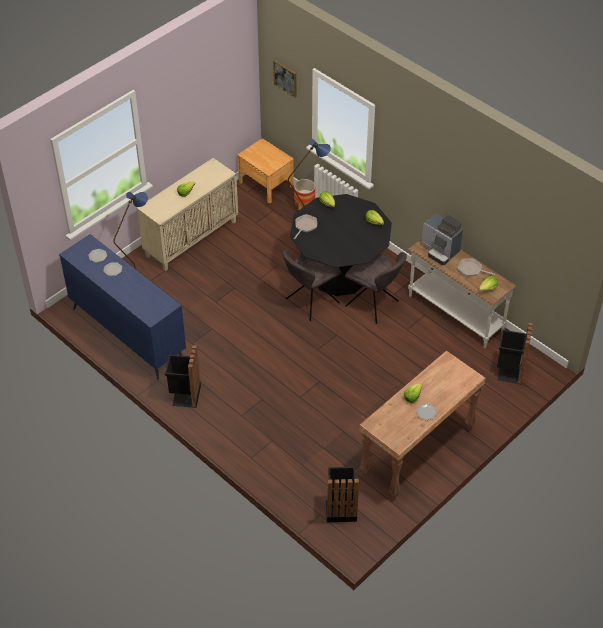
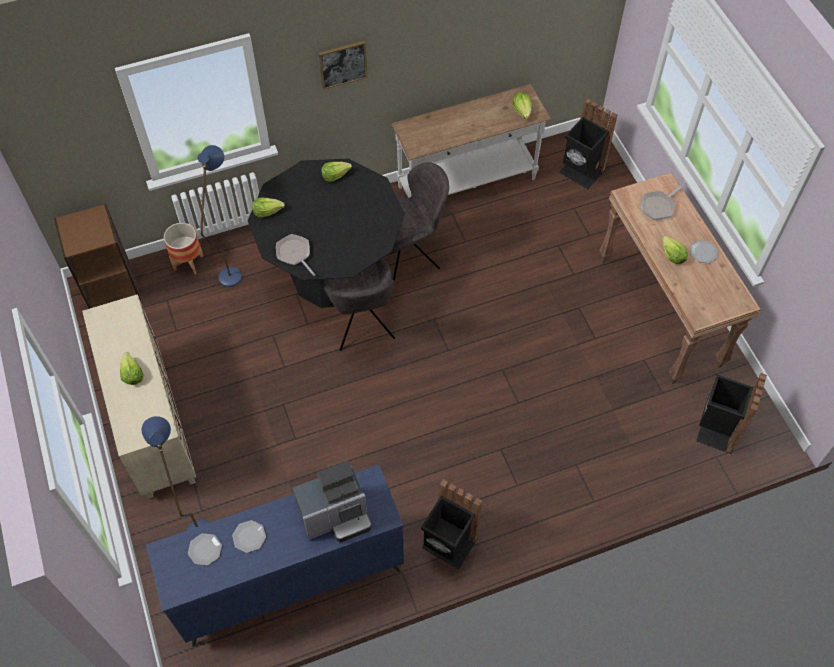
camera: 65 degrees left, 10 degrees up
brown nightstand [238,138,294,204] -> brown bookcase [54,204,141,309]
picture [273,60,296,98] -> picture moved to [319,41,368,90]
coffee machine [421,214,463,265] -> coffee machine moved to [293,461,372,542]
frying pan [458,258,495,277] -> frying pan moved to [640,184,684,220]

